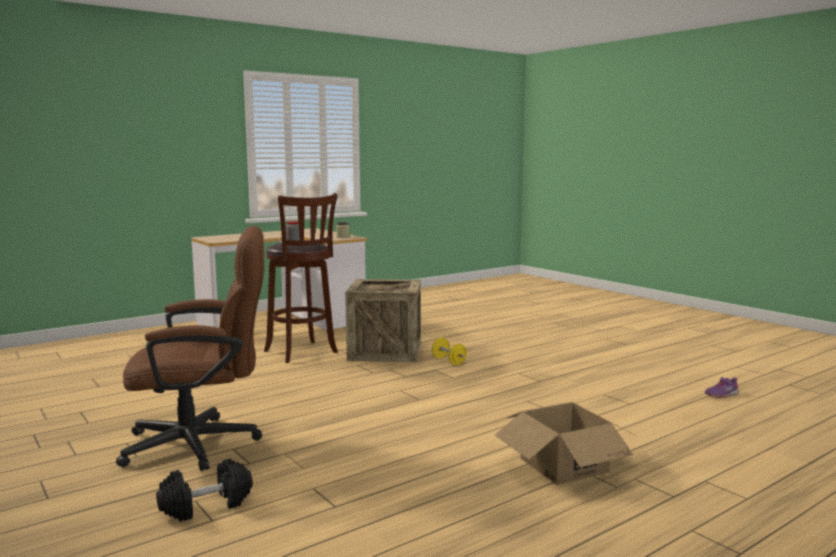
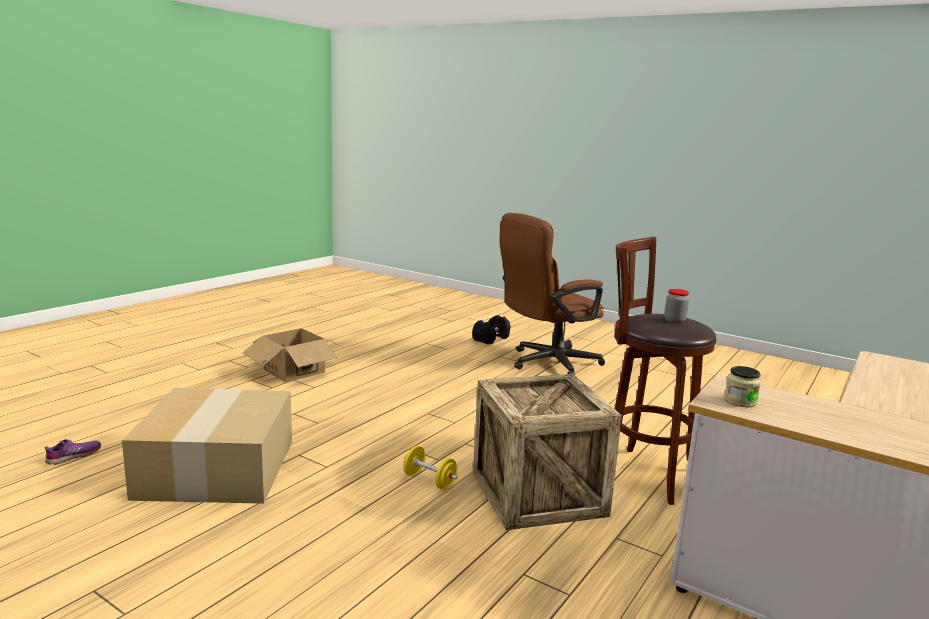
camera: 160 degrees right, 5 degrees up
none -> cardboard box [122,388,292,504]

